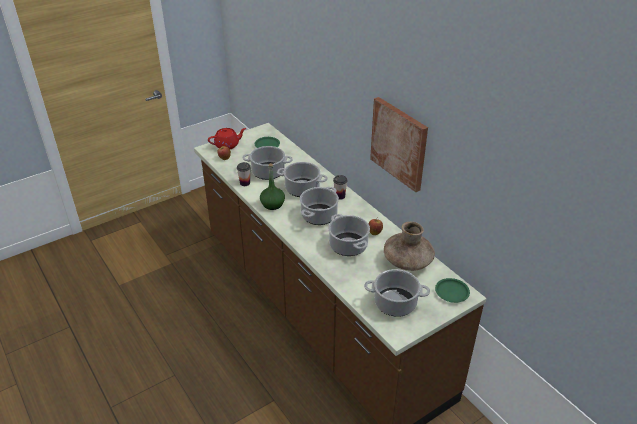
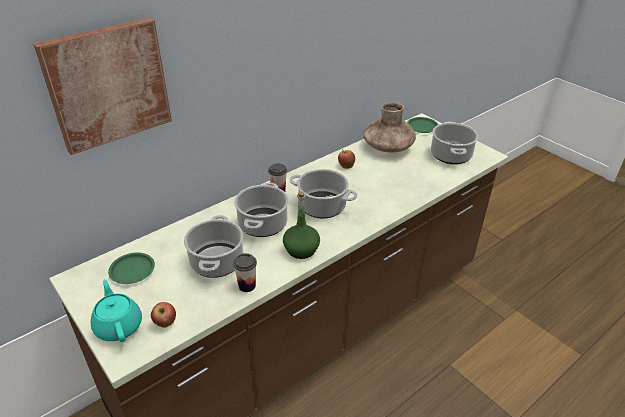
camera: 95 degrees left, 0 degrees up
red teapot [208,128,246,149] -> turquoise teapot [91,279,142,342]
cooking pot [328,214,370,256] -> none
picture [370,97,428,192] -> picture moved to [33,18,172,155]

